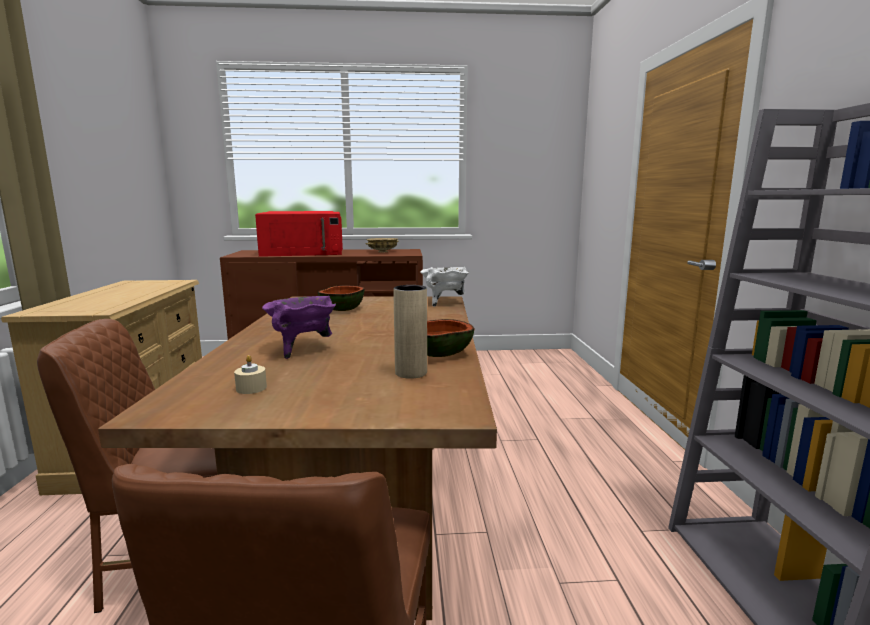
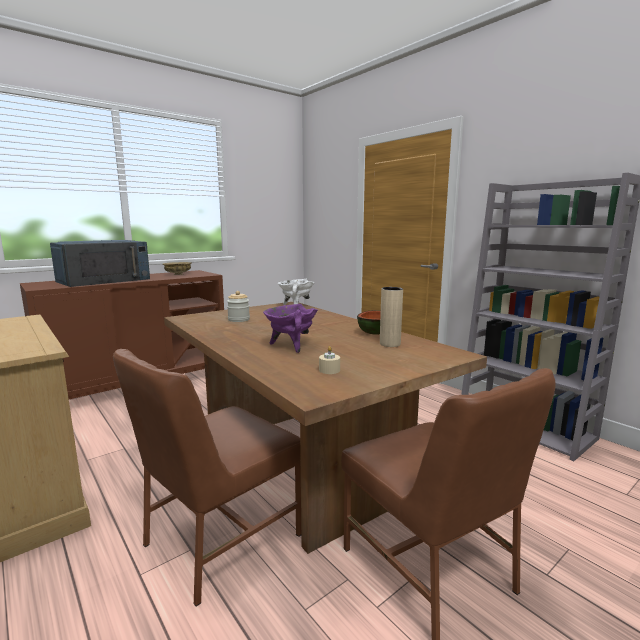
camera: 35 degrees left, 0 degrees up
red microwave [255,211,343,257] -> blue microwave [50,240,150,287]
bowl [318,286,365,311] -> jar [227,291,250,322]

